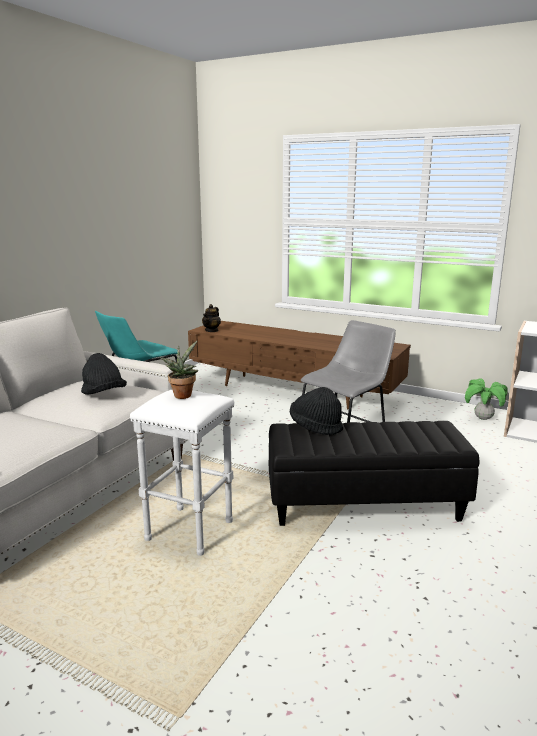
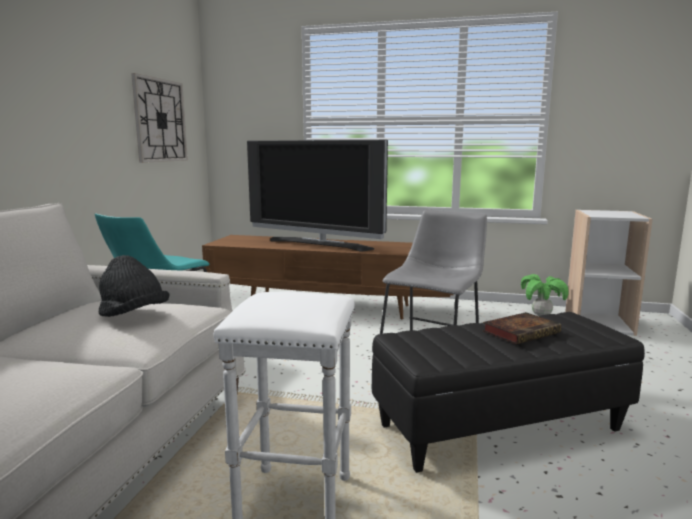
camera: 15 degrees left, 5 degrees down
potted plant [160,341,198,399] -> none
teapot [202,304,221,332] -> none
black hat [290,387,343,435] -> none
none -> wall clock [131,73,188,163]
none -> television [247,140,388,252]
none -> book [483,312,561,344]

